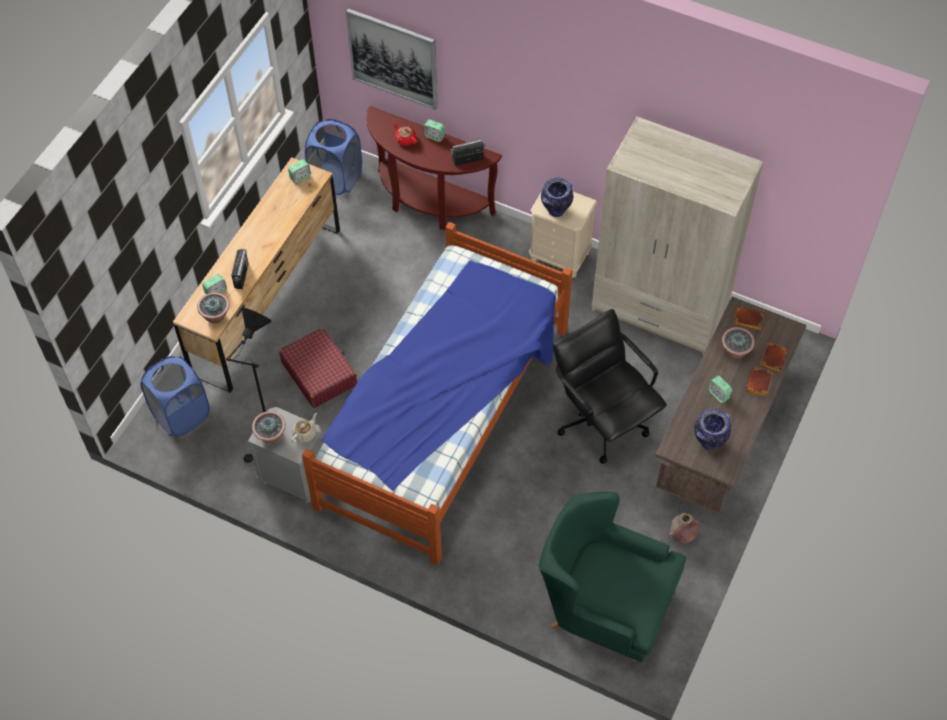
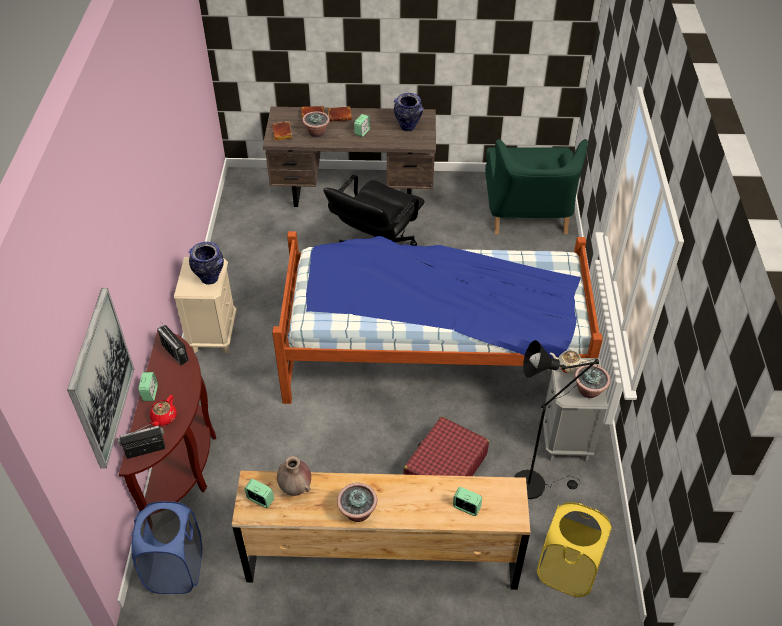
camera: 115 degrees left, 10 degrees down
blue laundry basket [140,356,210,437] -> yellow laundry basket [537,502,612,597]
potted plant [197,292,229,323] -> potted plant moved to [337,483,377,522]
radio [231,249,249,289] -> radio moved to [117,423,165,459]
beige wardrobe [592,117,763,354] -> none
brown vase [668,513,700,543] -> brown vase moved to [277,456,311,496]

